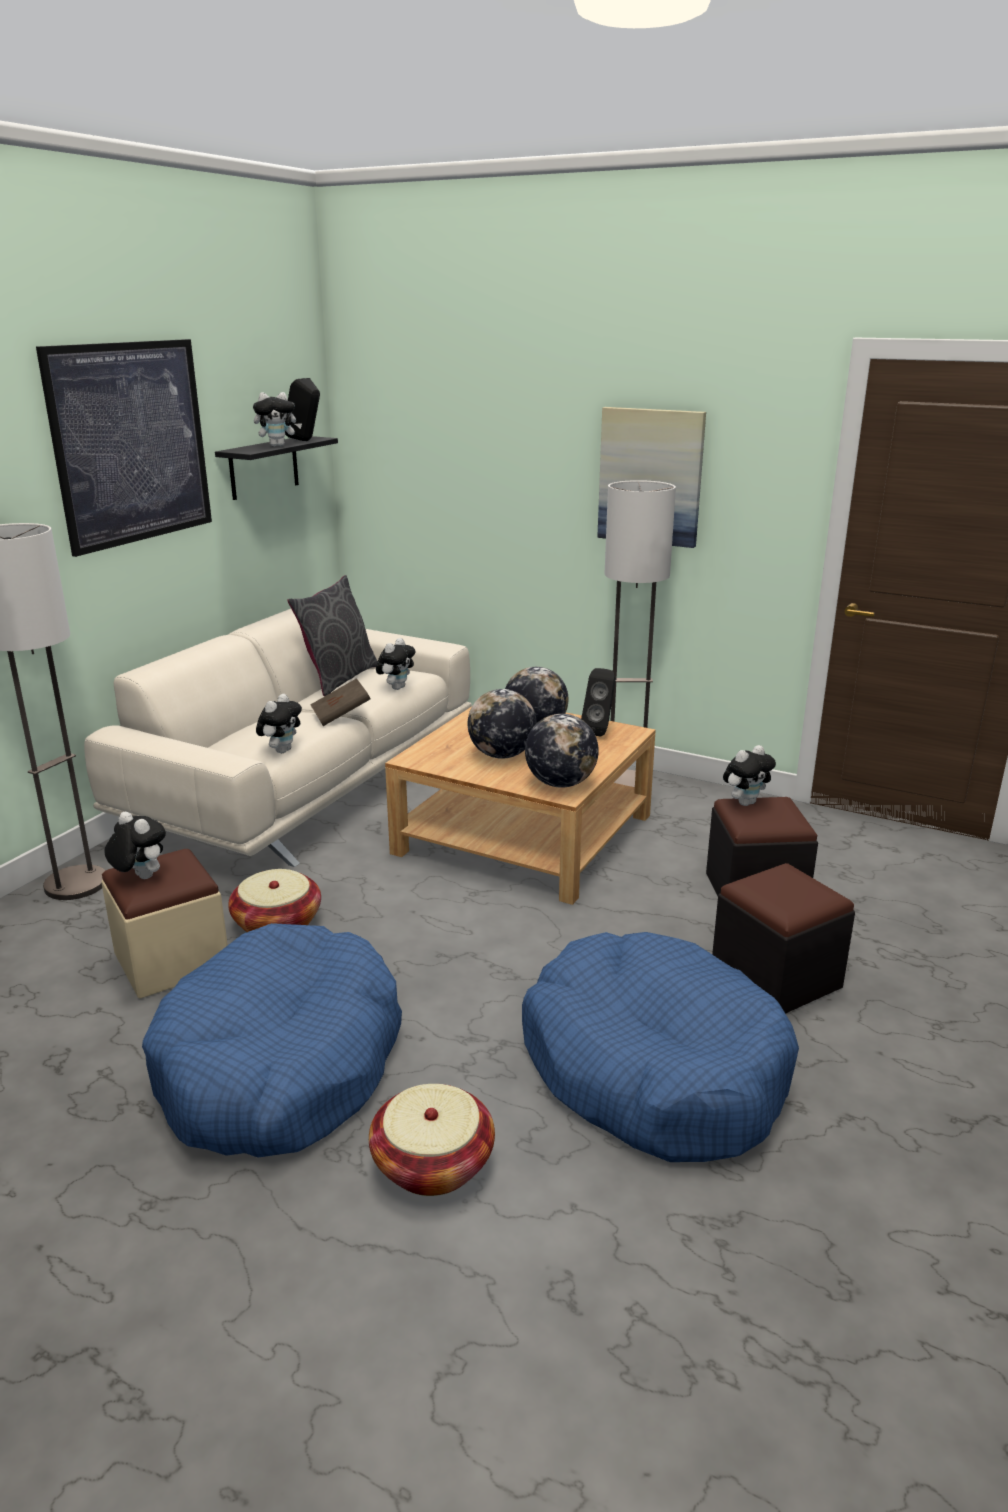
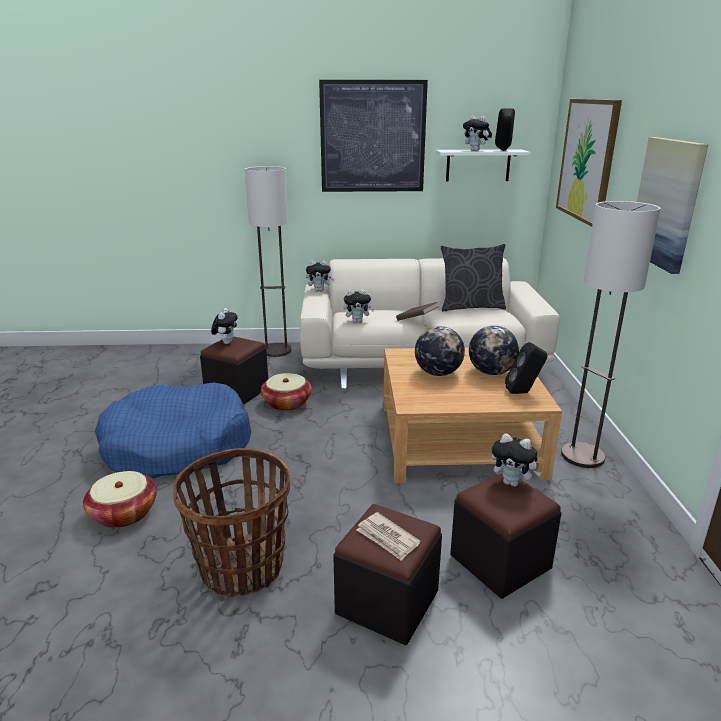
camera: 60 degrees right, 0 degrees up
beige ottoman [101,849,228,999] -> black ottoman [200,337,268,405]
black shelf [215,436,338,500] -> white shelf [436,149,530,182]
plush toy [376,638,415,690] -> plush toy moved to [306,260,334,291]
blue dog bed [522,932,799,1162] -> basket [173,448,290,597]
globe [525,714,599,788] -> none
none -> newspaper [357,512,420,561]
none -> picture [556,99,622,227]

